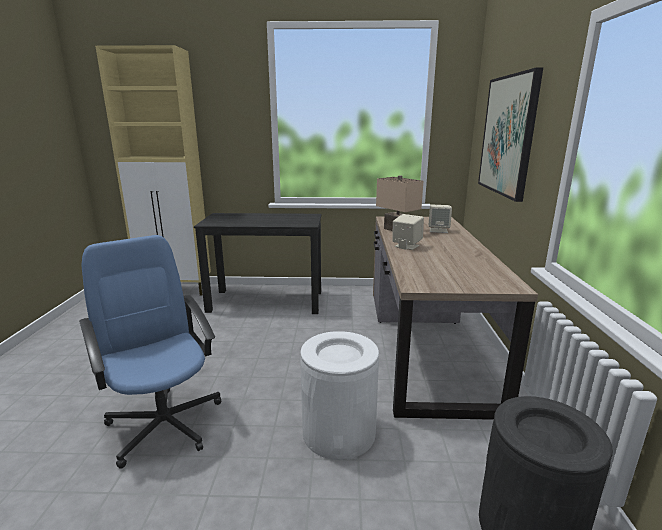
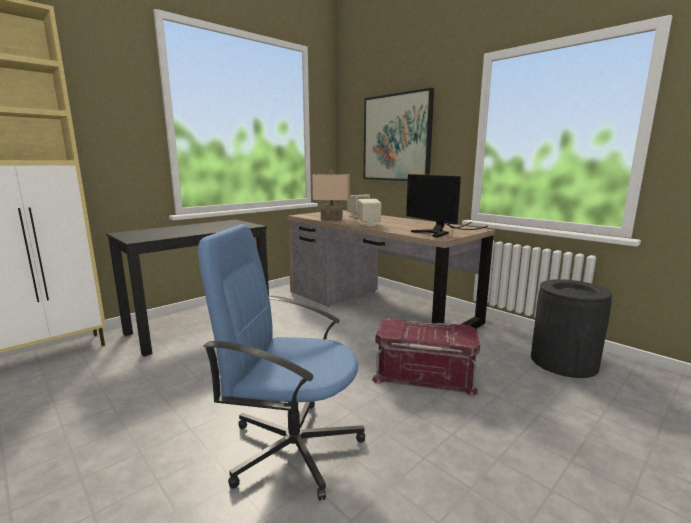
camera: 45 degrees left, 5 degrees down
white trash can [300,331,379,460] -> red storage box [372,318,480,396]
none -> monitor [406,174,488,238]

